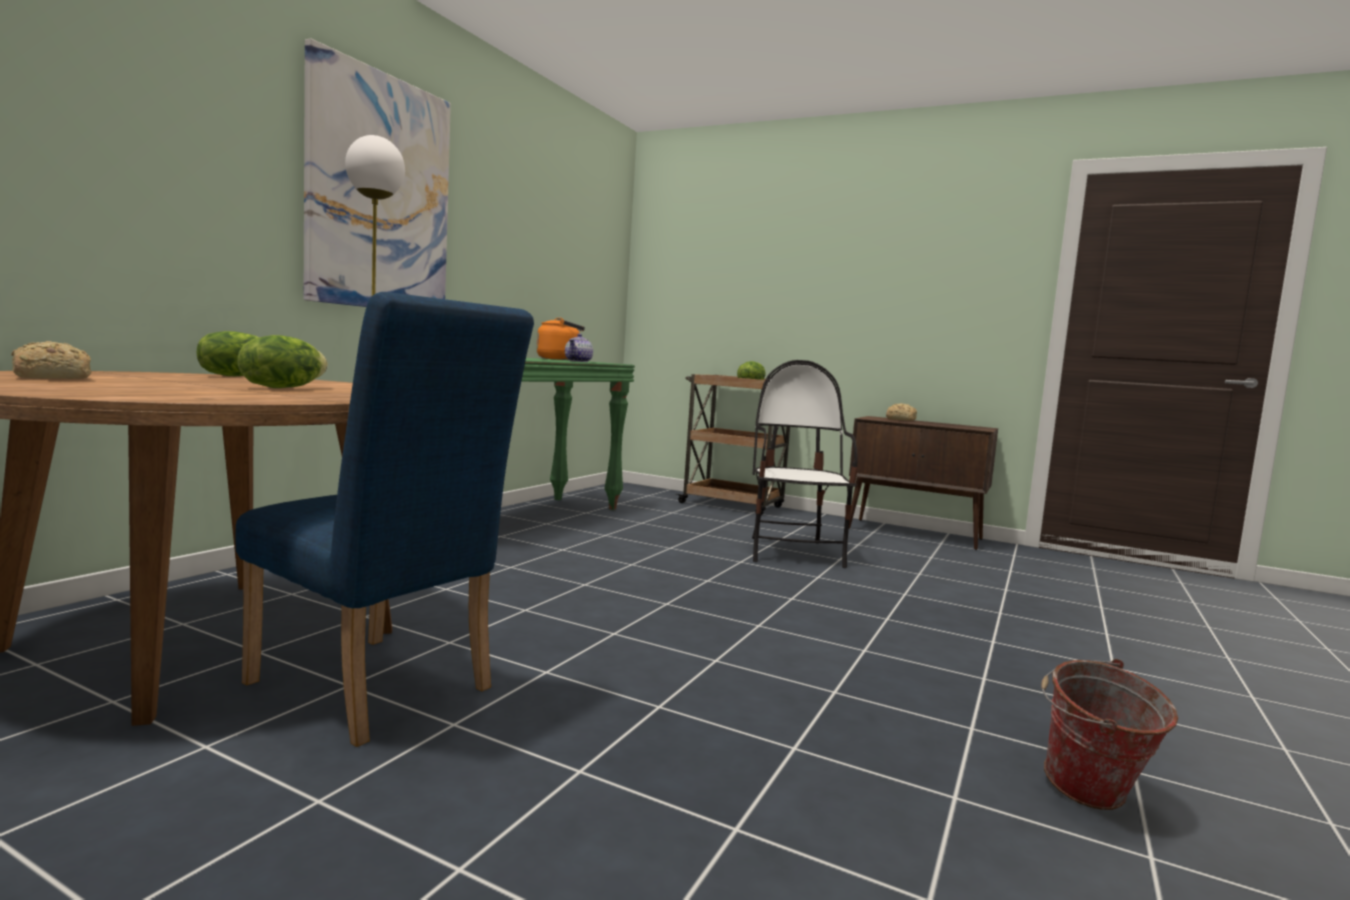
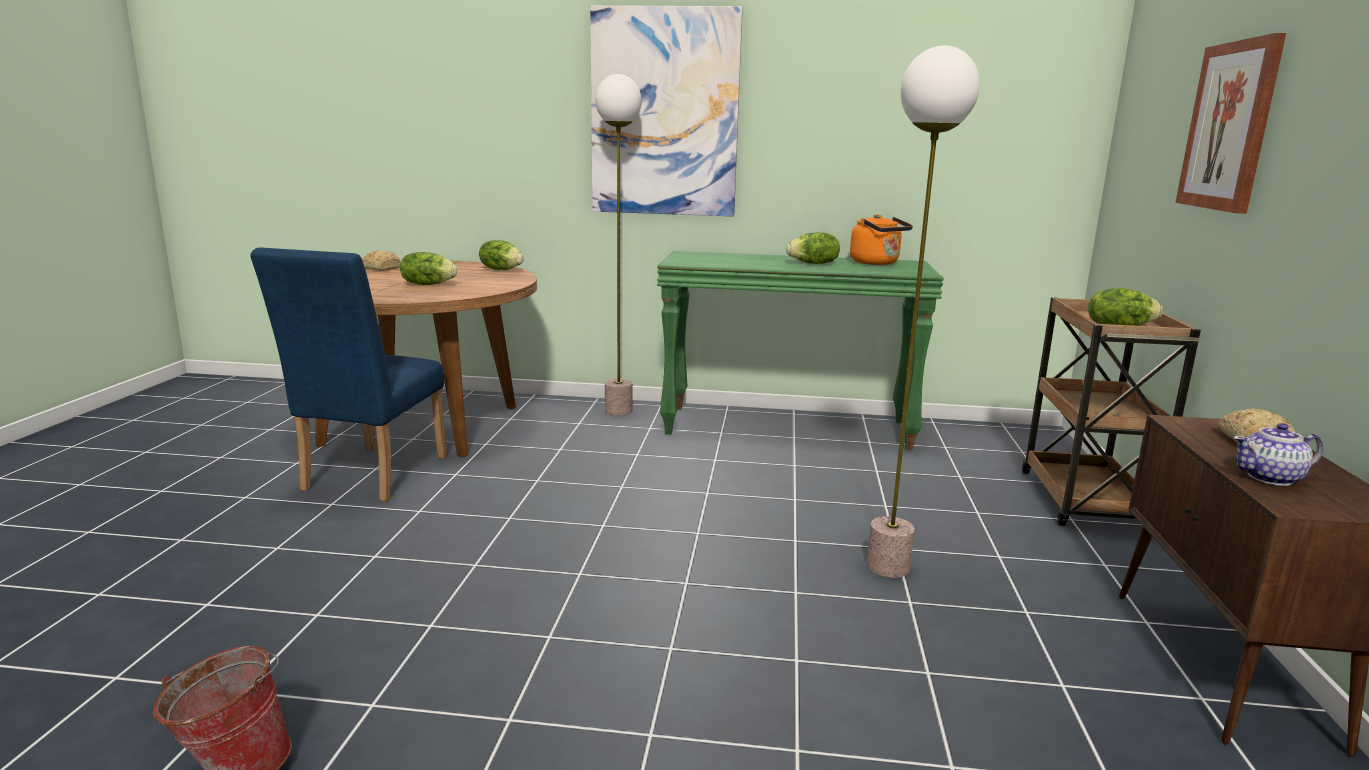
camera: 70 degrees right, 10 degrees up
teapot [565,334,593,362] -> teapot moved to [1233,423,1323,486]
chair [752,360,858,568] -> floor lamp [867,45,980,578]
none -> lettuce [786,232,840,264]
none -> picture [1175,33,1286,214]

